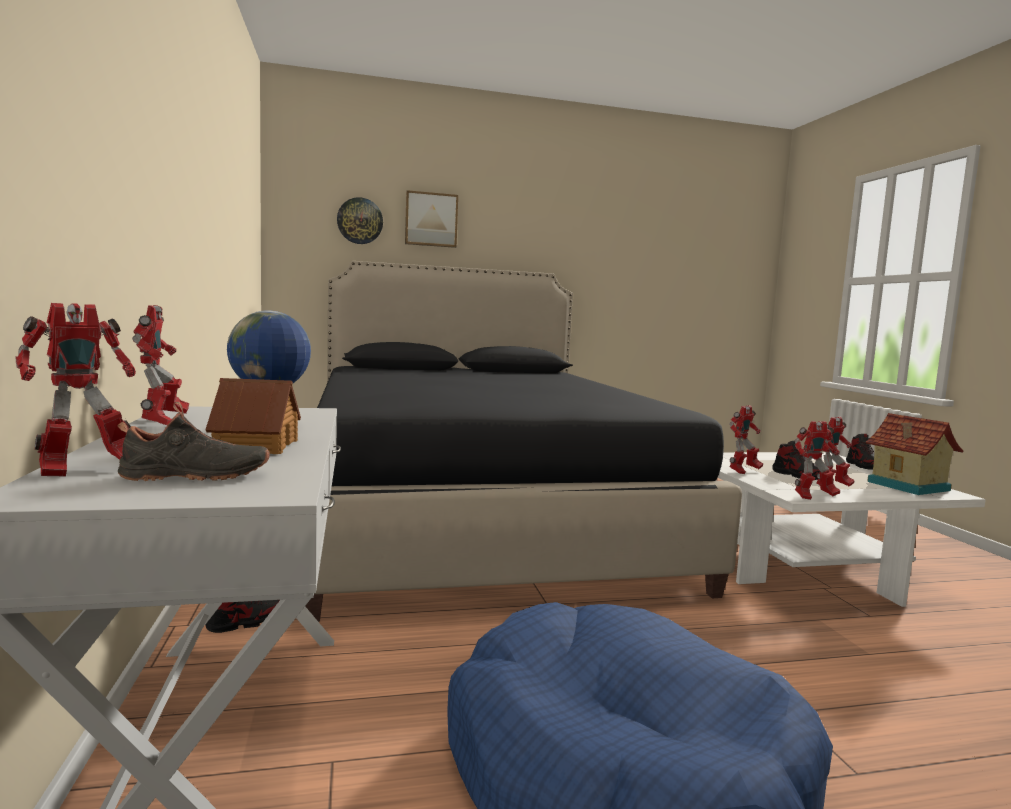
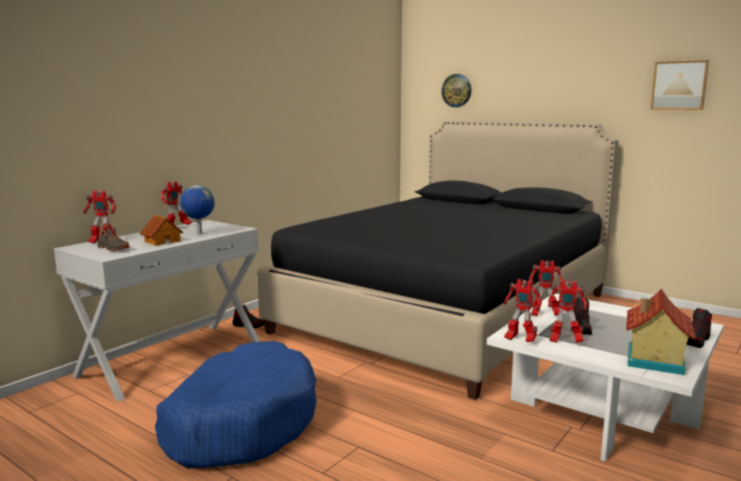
camera: 50 degrees right, 5 degrees up
picture [405,190,458,248] -> picture moved to [651,60,709,110]

